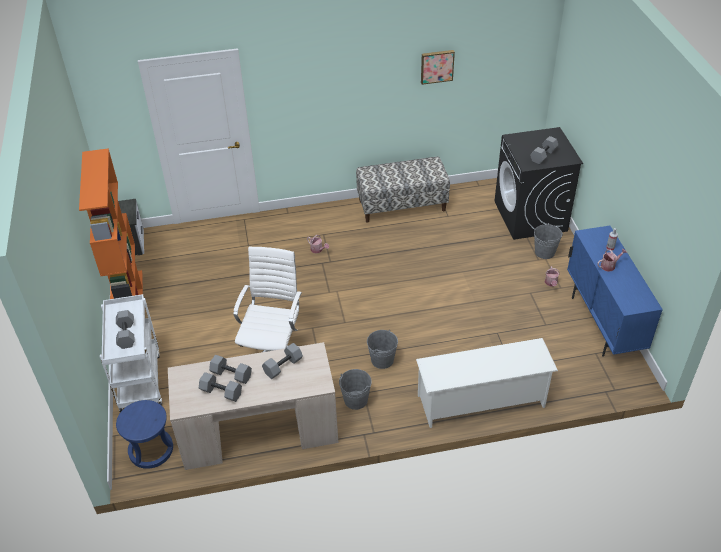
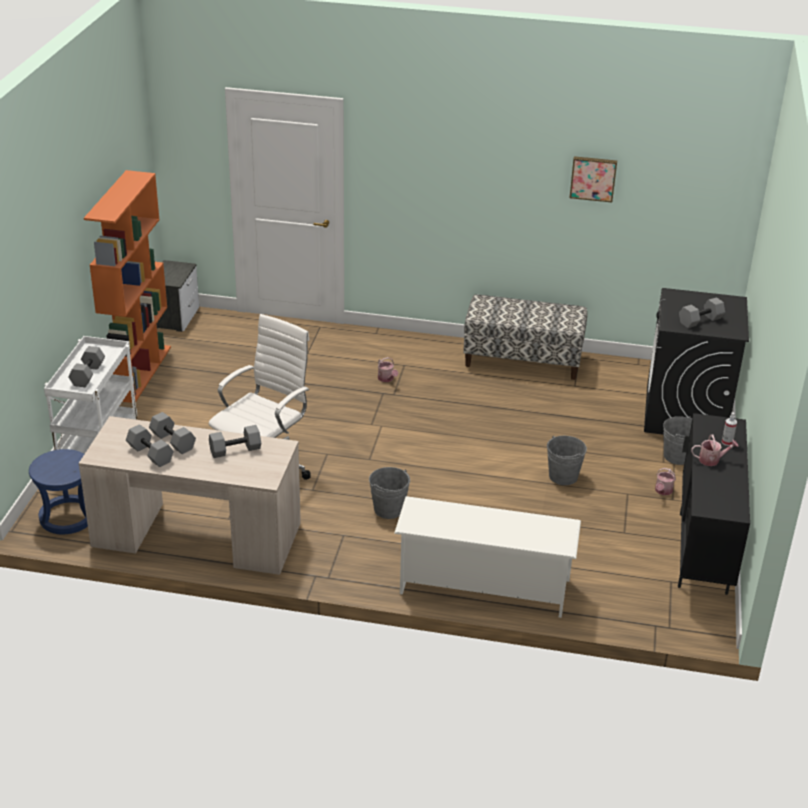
camera: 20 degrees right, 10 degrees down
grey bucket [339,369,372,410] -> grey bucket moved to [547,436,587,485]
blue cabinet [567,226,663,357] -> black cabinet [678,413,750,595]

